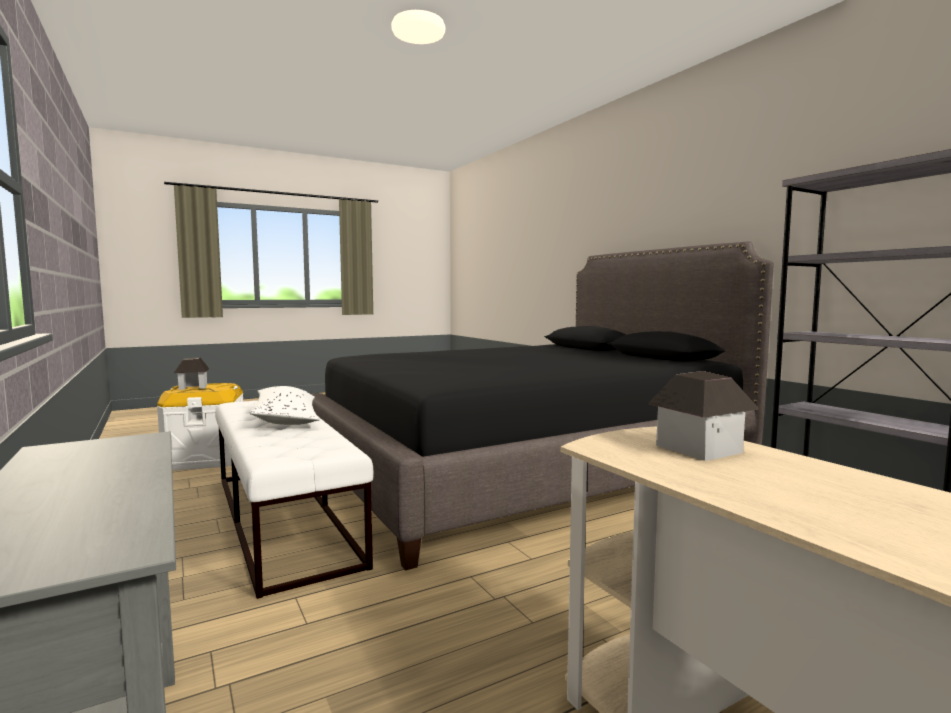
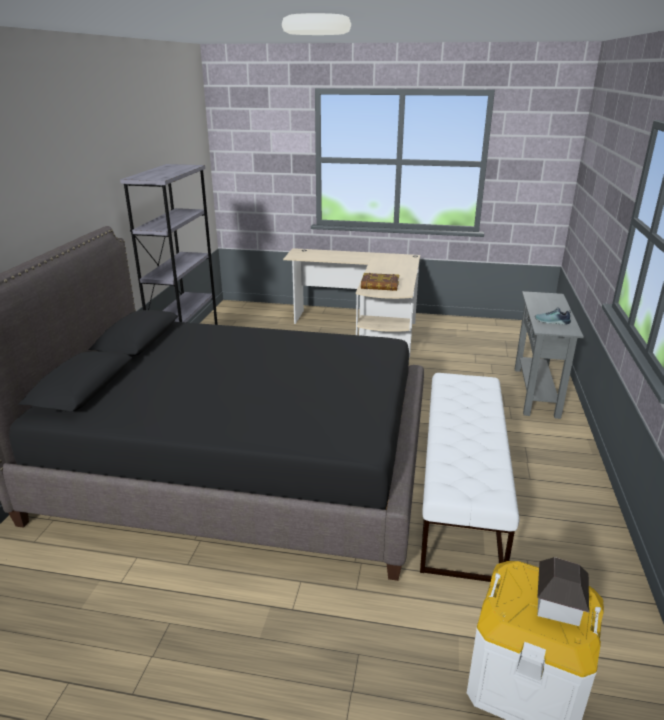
camera: 140 degrees left, 20 degrees up
white pillow [250,386,320,425] -> none
toy house [648,371,759,461] -> book [361,273,399,291]
none -> shoe [535,307,571,325]

